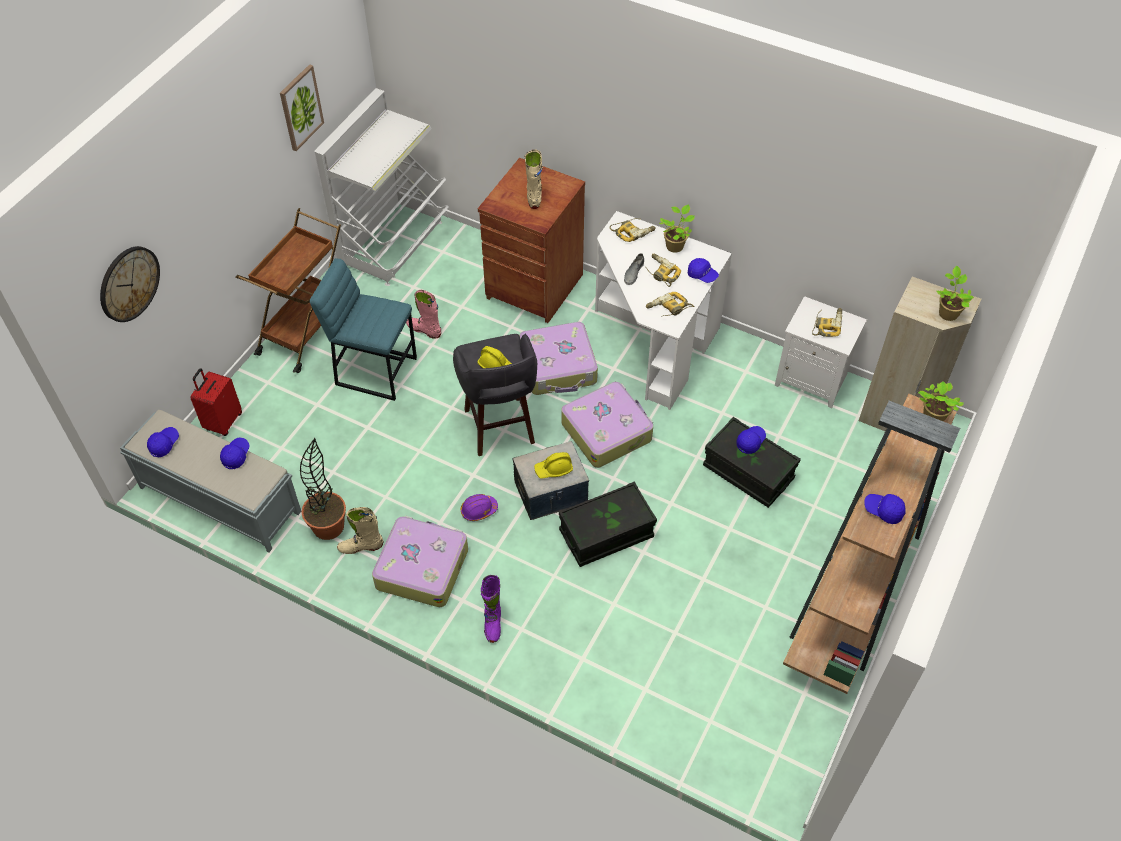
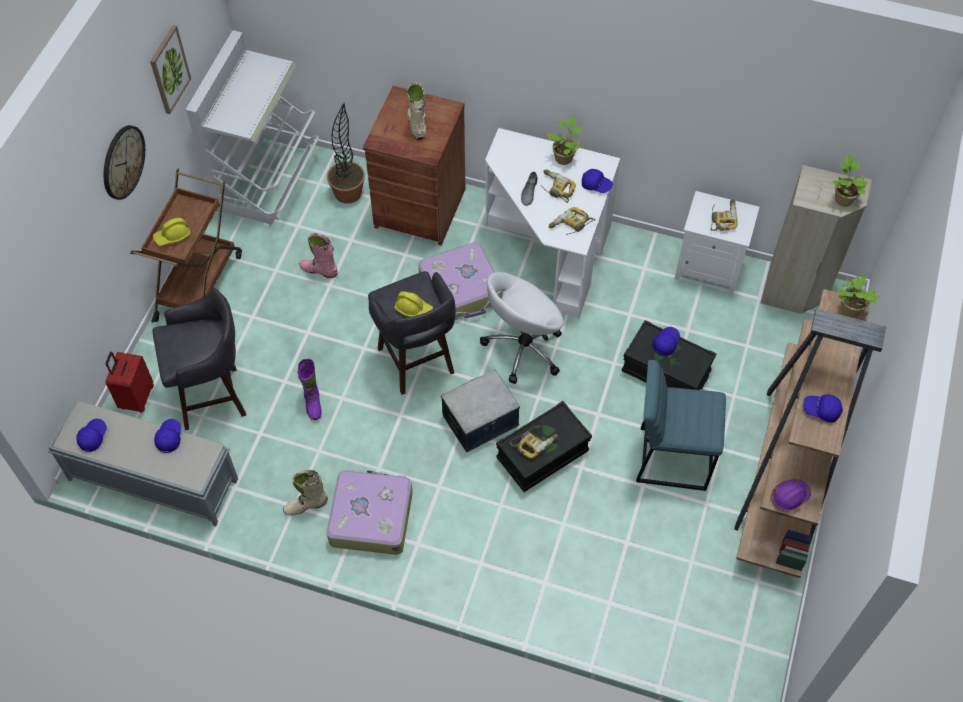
camera: 10 degrees left, 5 degrees up
wall clock [100,246,160,322] -> wall clock moved to [104,125,145,200]
potted plant [300,438,346,540] -> potted plant moved to [327,103,365,204]
blue stool [310,258,417,401] -> blue stool moved to [636,360,726,491]
purple hard hat [461,494,498,521] -> purple hard hat moved to [771,479,811,512]
purple boot [481,575,501,643] -> purple boot moved to [298,359,322,420]
yellow hard hat [534,452,573,479] -> yellow hard hat moved to [153,218,191,246]
suitcase [561,382,653,468] -> white office chair [480,272,564,384]
power drill [610,218,656,242] -> power drill moved to [510,426,558,458]
none -> grey stool [152,288,246,430]

